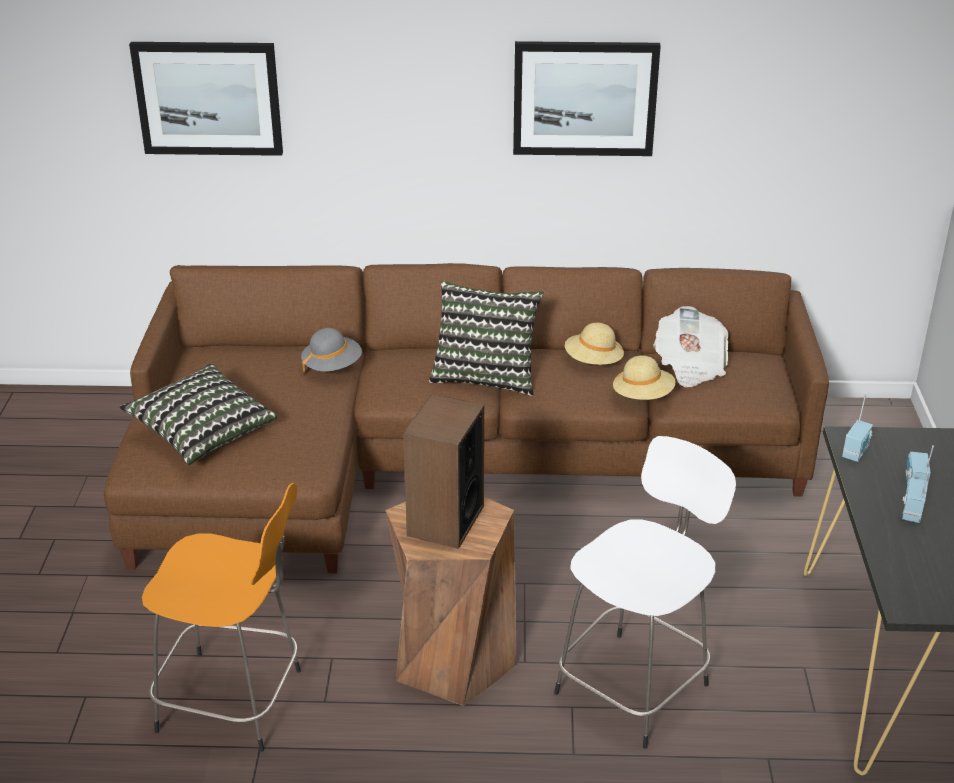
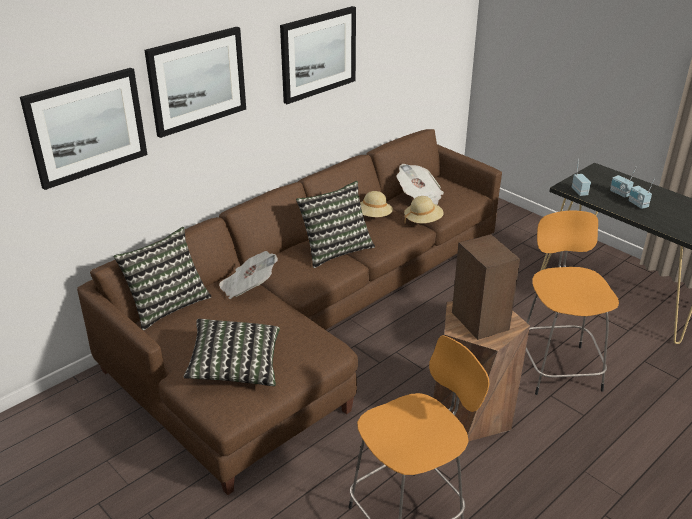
camera: 45 degrees left, 0 degrees up
grey hat [301,328,362,373] -> newspaper [219,251,278,299]
white stool [554,436,736,749] -> orange stool [526,211,619,395]
none -> pillow [113,227,212,330]
none -> picture [144,27,246,138]

